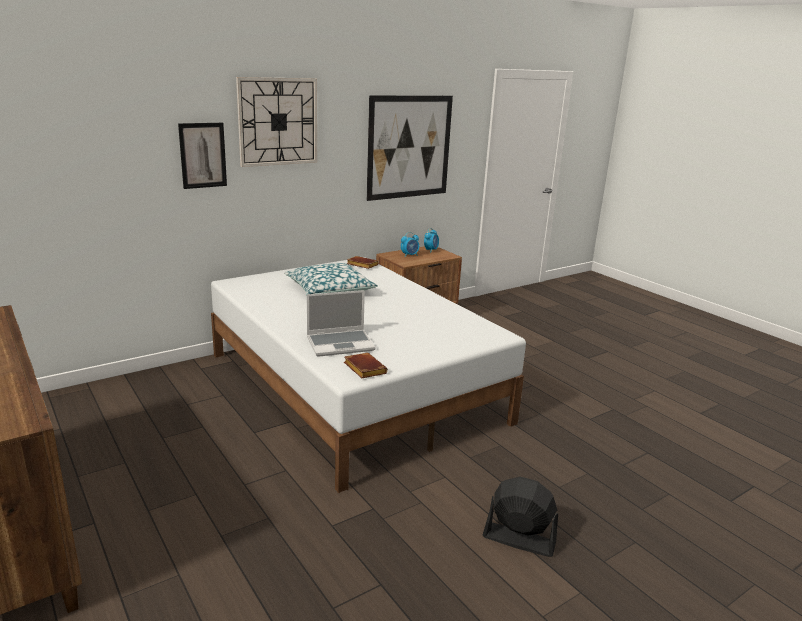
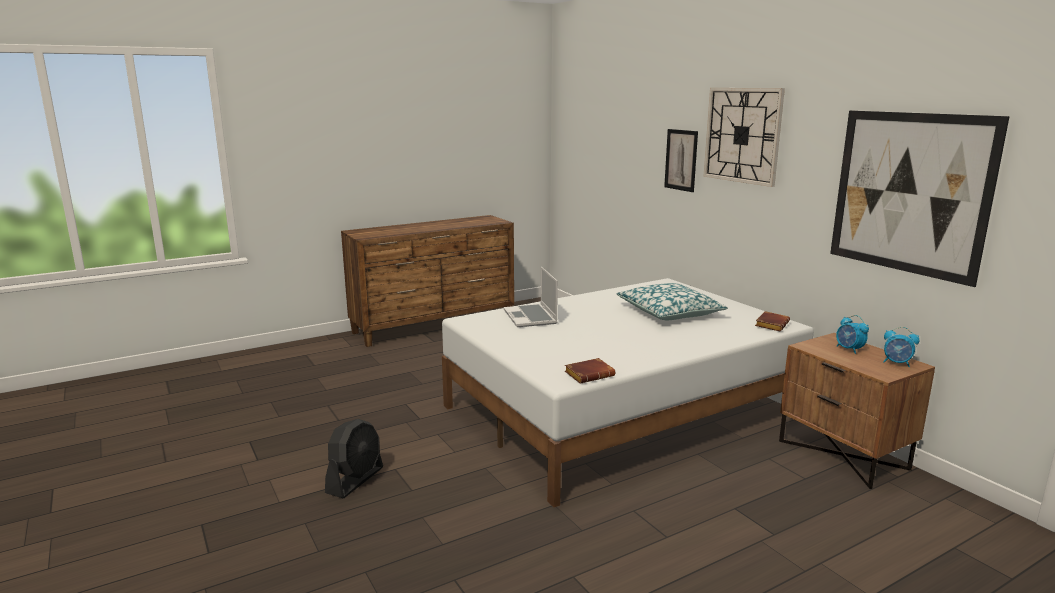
camera: 95 degrees right, 5 degrees down
brown book [344,353,388,378] -> brown book moved to [565,358,615,384]

